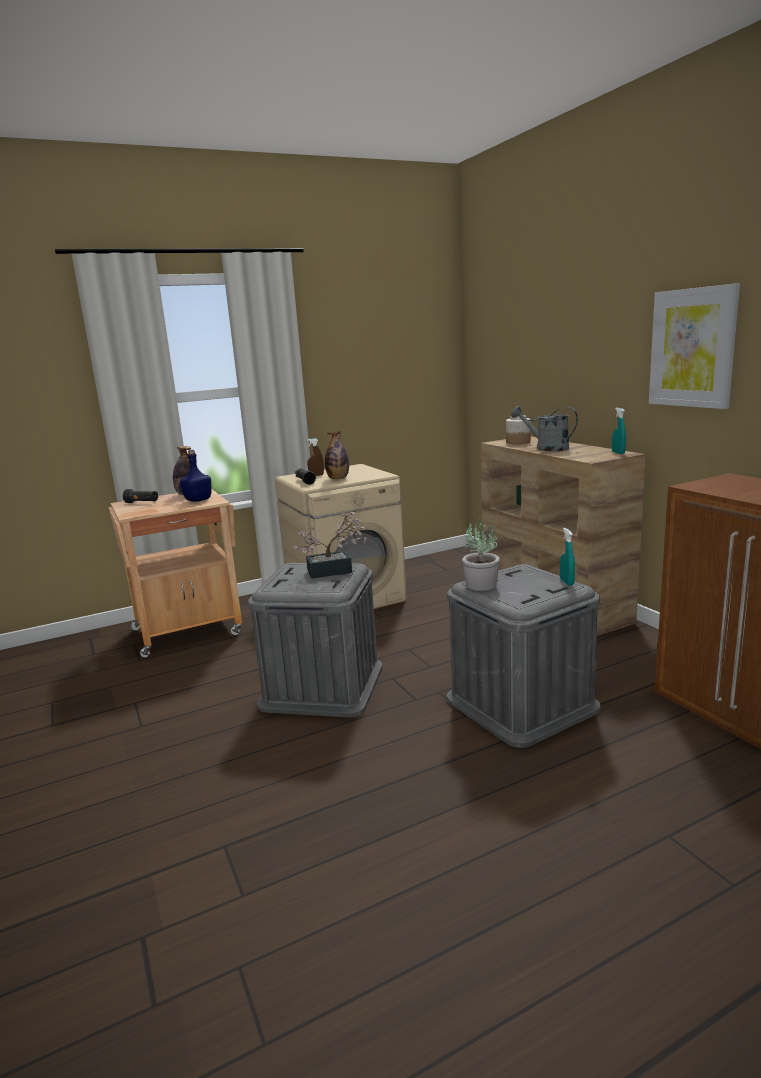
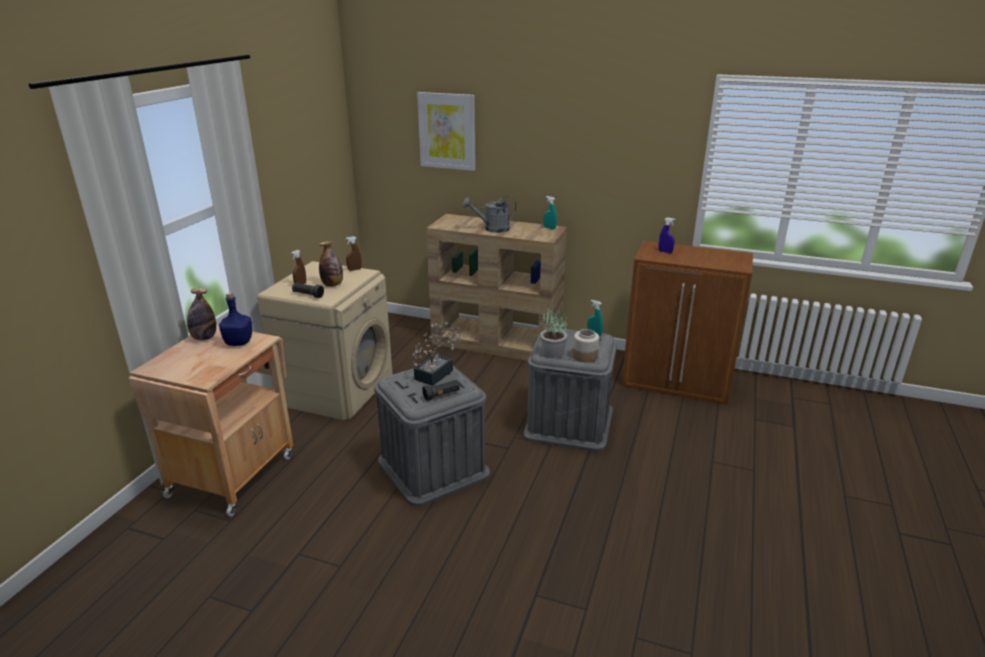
camera: 45 degrees left, 10 degrees up
black flashlight [123,489,158,503] -> black flashlight moved to [422,380,460,401]
jar [506,415,531,444] -> jar moved to [573,329,599,362]
picture [649,283,740,409] -> picture moved to [417,92,475,171]
none -> brown spray bottle [346,236,362,271]
none -> blue spray bottle [659,217,675,253]

